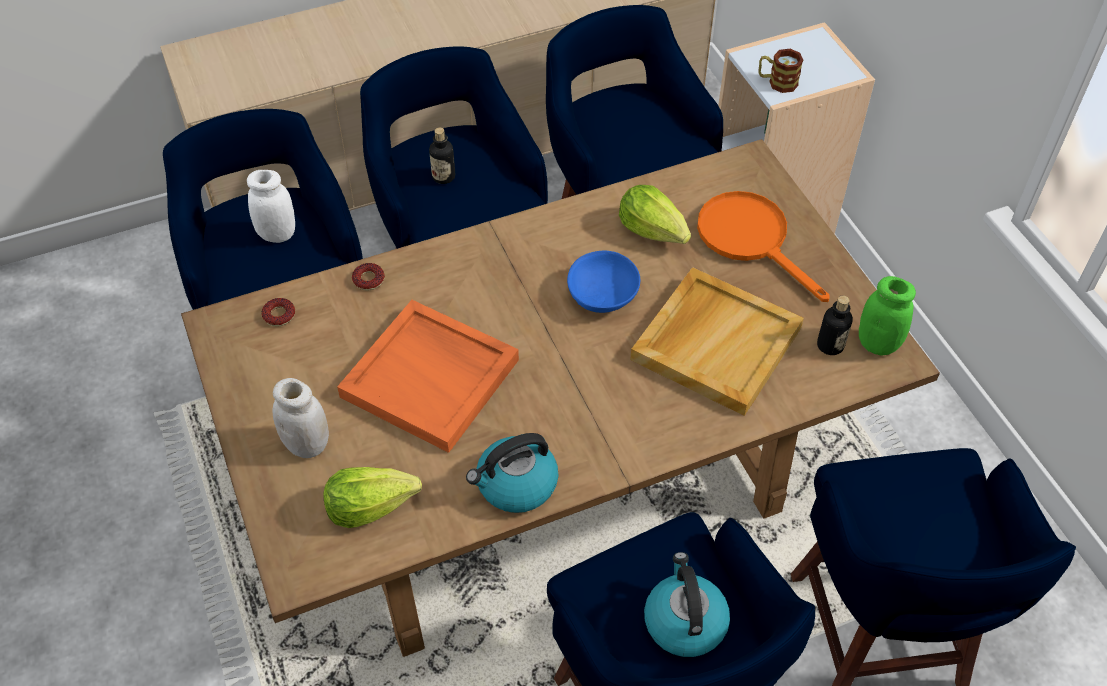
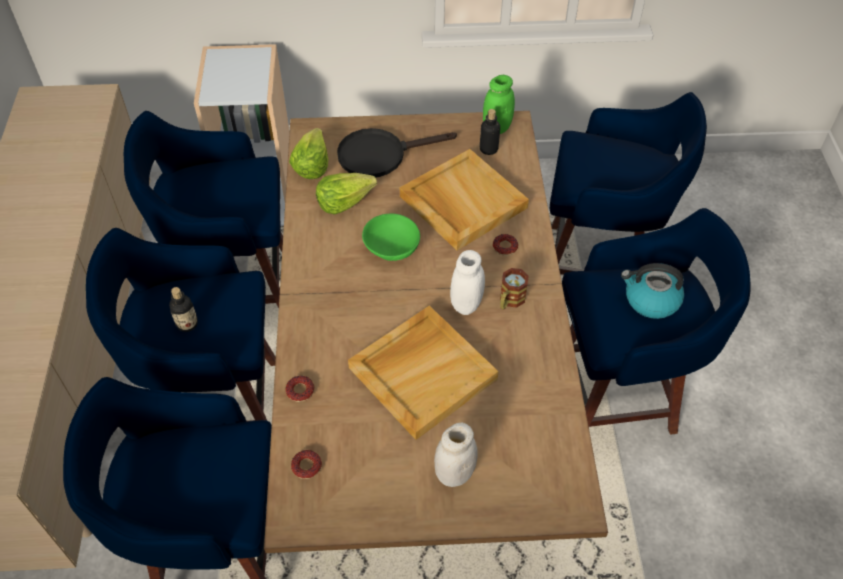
camera: 70 degrees left, 0 degrees up
white jar [247,170,295,243] -> white jar moved to [450,250,485,315]
lettuce [324,467,422,528] -> lettuce moved to [289,128,328,179]
orange tray [337,300,519,453] -> beige tray [348,306,499,440]
kettle [466,433,559,513] -> none
blue bowl [567,250,640,313] -> green bowl [362,213,420,261]
orange frying pan [697,191,830,302] -> black frying pan [337,128,457,177]
mug [758,49,803,93] -> mug moved to [500,268,529,310]
none -> donut [493,234,518,256]

